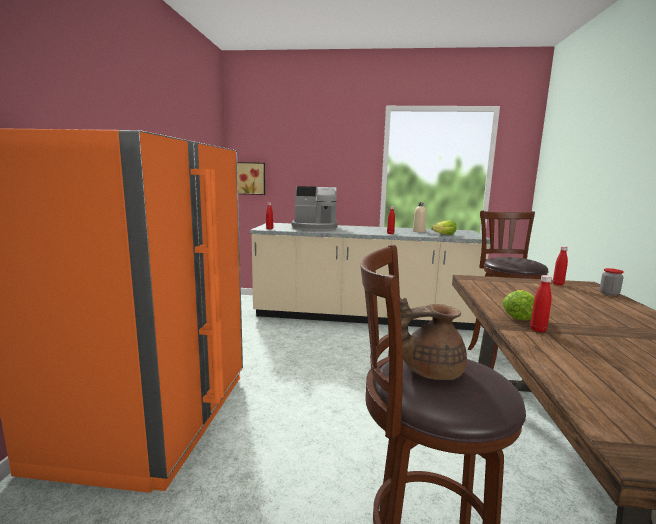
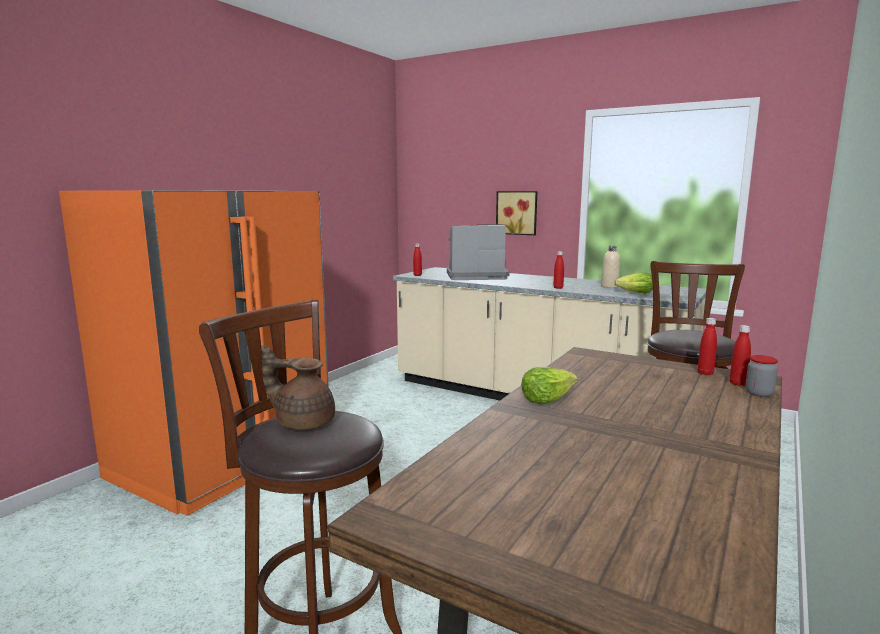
camera: 25 degrees right, 0 degrees up
picture [237,162,265,195] -> picture moved to [496,191,537,235]
coffee machine [291,186,338,231] -> coffee machine turned 150 degrees clockwise [447,224,509,280]
red bottle [530,275,552,332] -> red bottle moved to [730,325,751,386]

